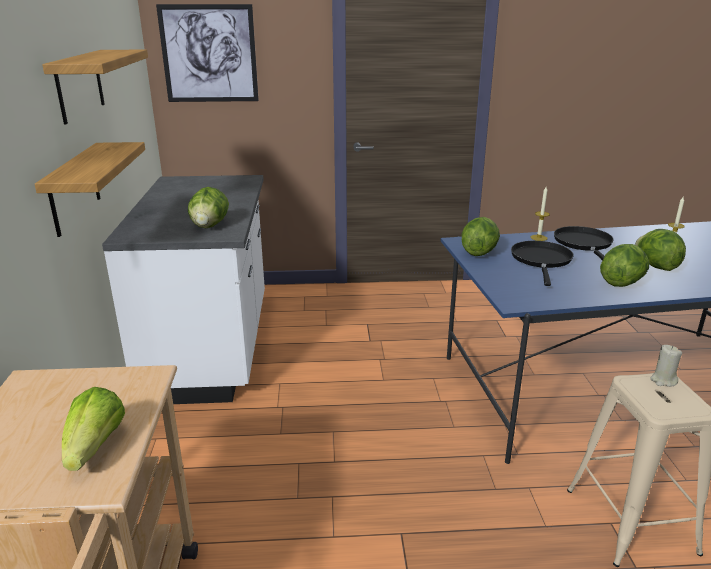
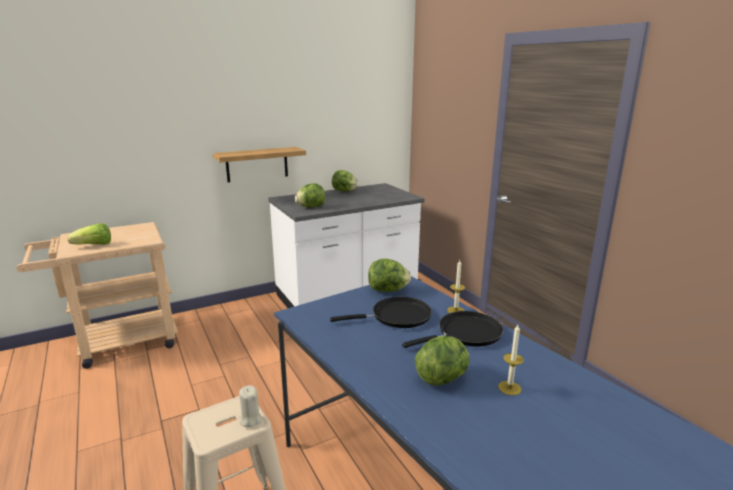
camera: 65 degrees right, 5 degrees down
shelf [42,50,148,125] -> none
picture [156,4,259,102] -> none
lettuce [600,244,649,287] -> lettuce moved to [332,170,359,192]

